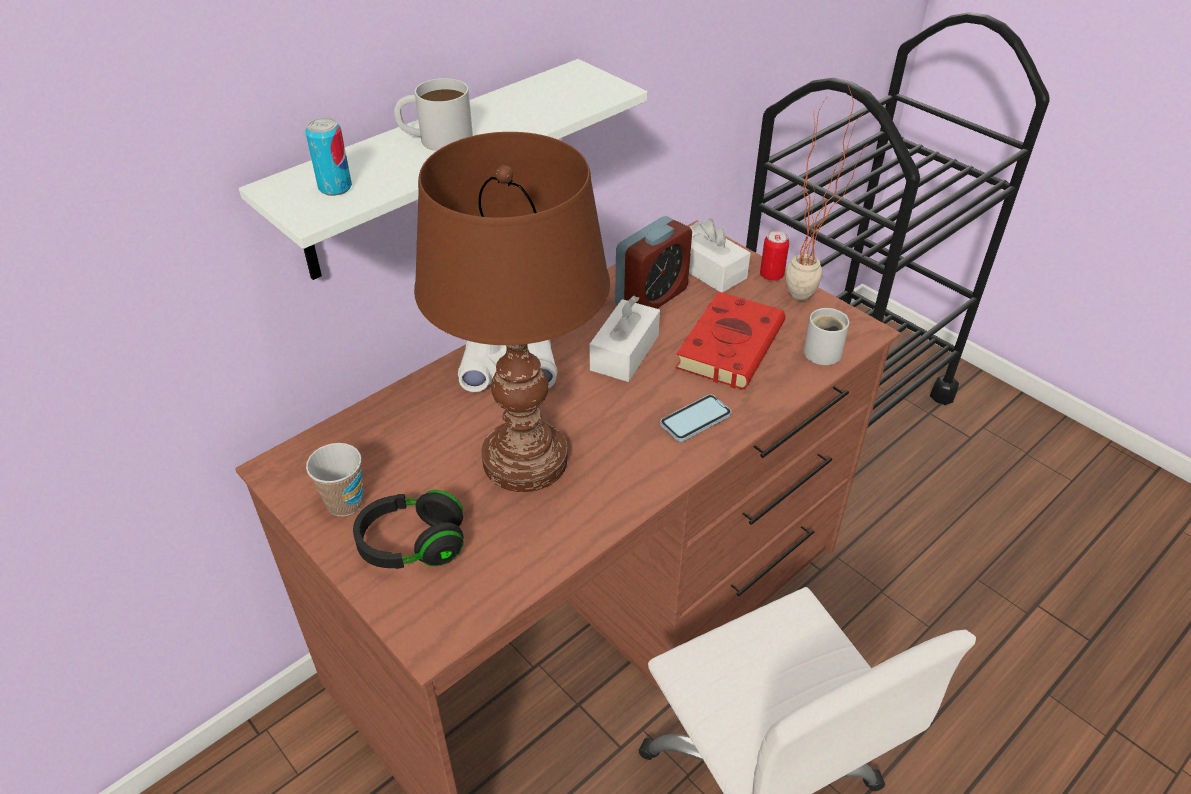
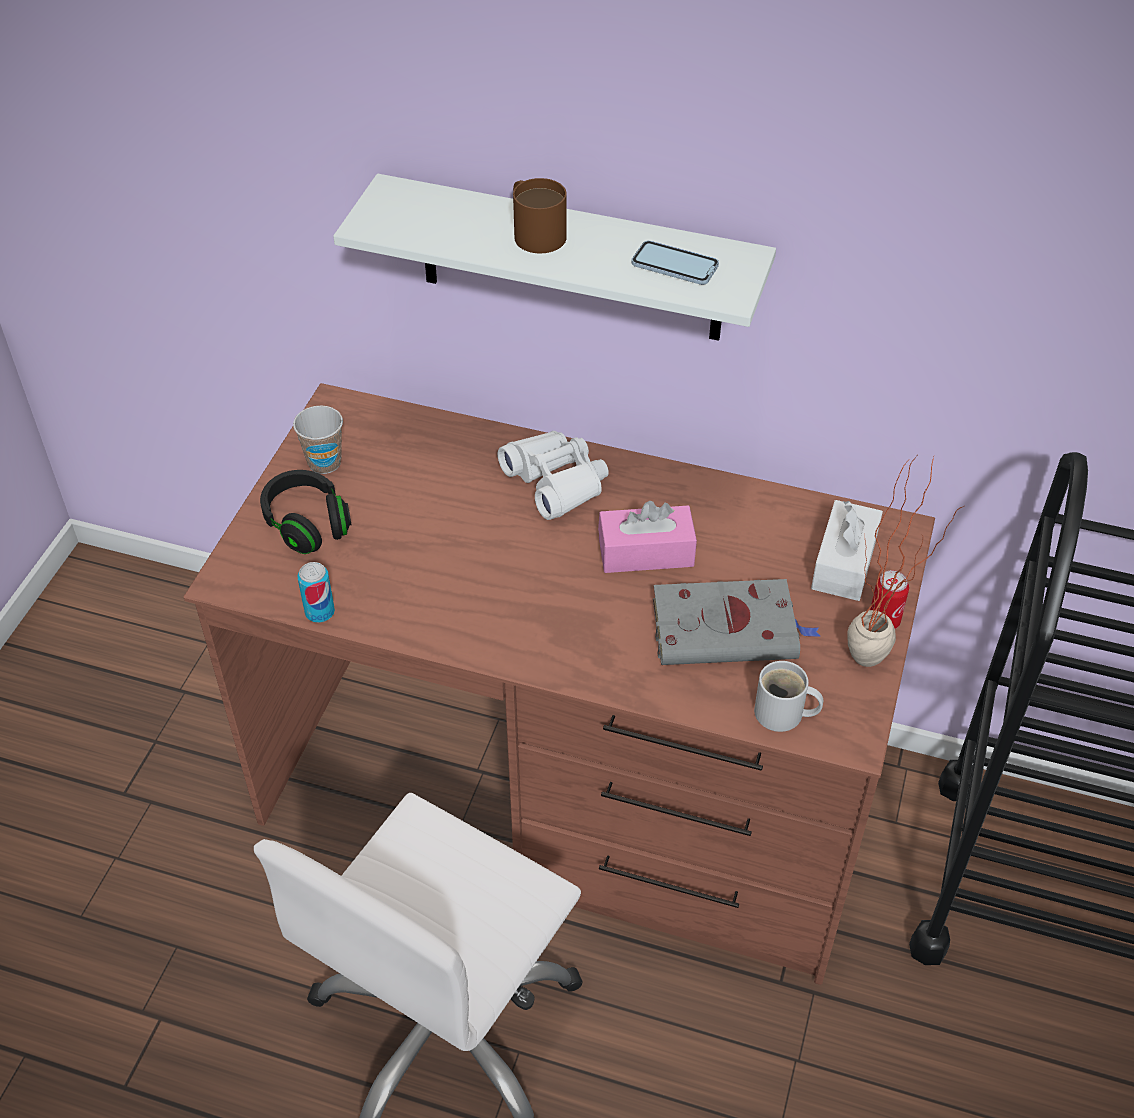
camera: 60 degrees right, 5 degrees up
can [305,118,352,196] -> can moved to [297,562,335,623]
white mug [394,78,473,151] -> brown mug [513,178,566,253]
brown table lamp [414,132,610,492] -> none
white tissue box [590,296,660,382] -> pink tissue box [598,501,697,573]
alarm clock [615,216,692,309] -> none
phone [660,394,732,442] -> phone moved to [631,241,719,285]
red book [675,291,785,390] -> grey book [653,579,820,665]

